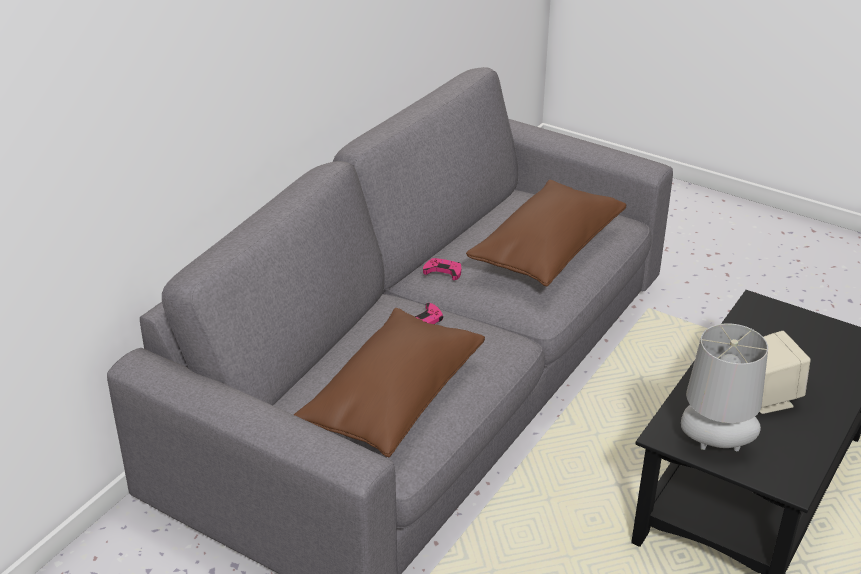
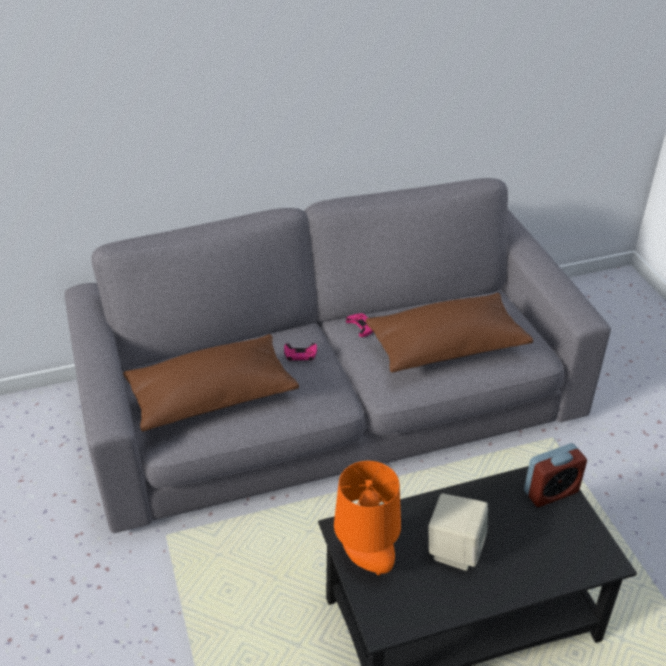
camera: 40 degrees right, 5 degrees up
grey table lamp [681,323,768,451] -> orange table lamp [334,461,401,575]
none -> alarm clock [524,443,587,507]

